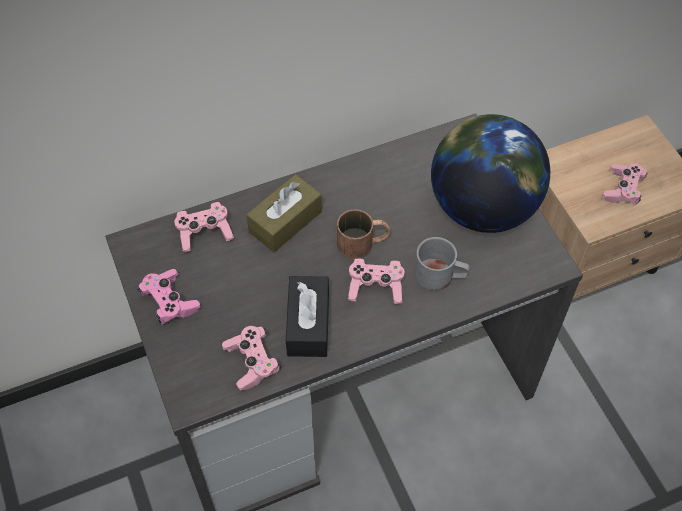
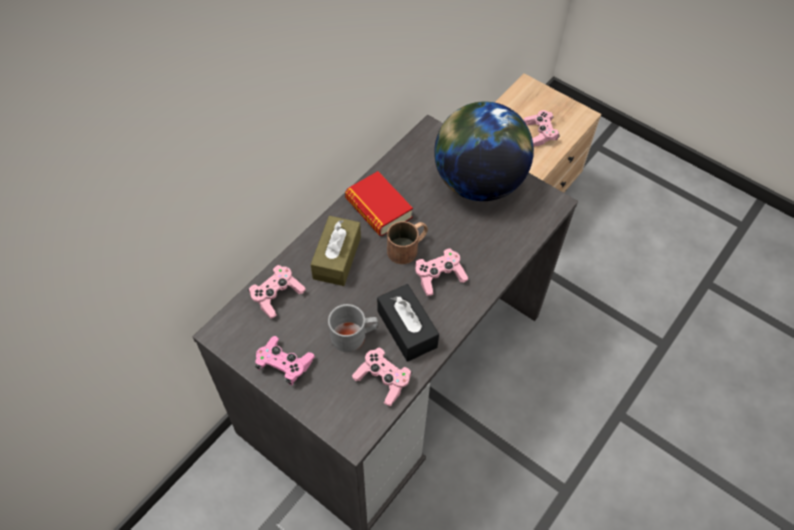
camera: 30 degrees left, 0 degrees up
grey mug [415,237,470,290] -> grey mug moved to [328,304,378,352]
none -> book [345,171,413,236]

